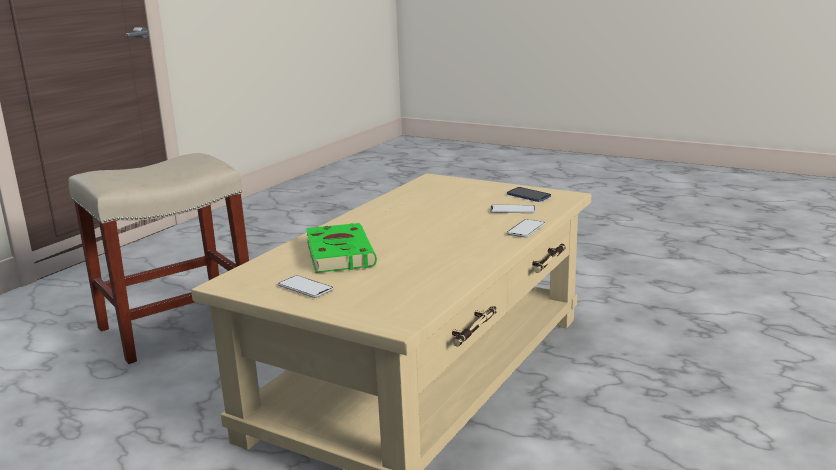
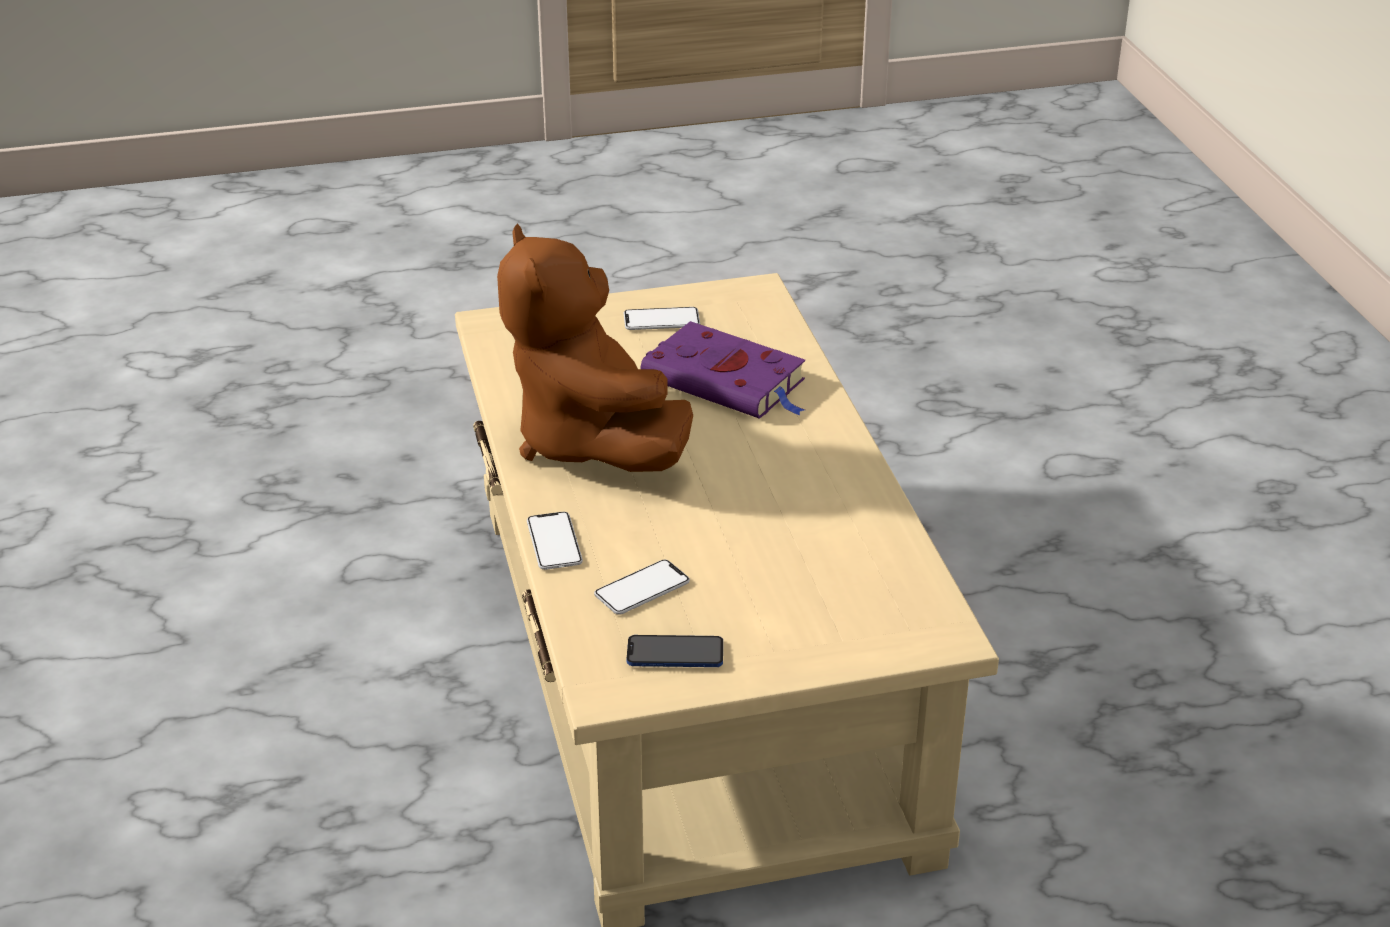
camera: 135 degrees right, 15 degrees up
beige stool [69,153,249,364] -> none
green book [306,223,377,273] -> purple book [640,321,805,419]
none -> brown plush toy [497,224,693,472]

